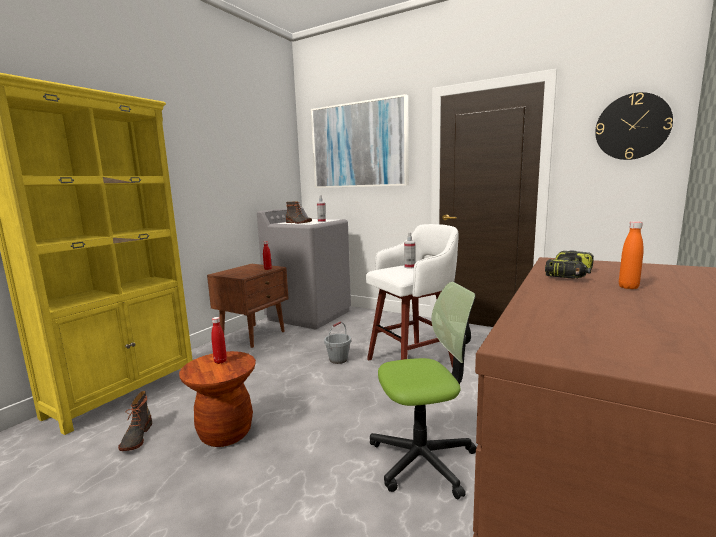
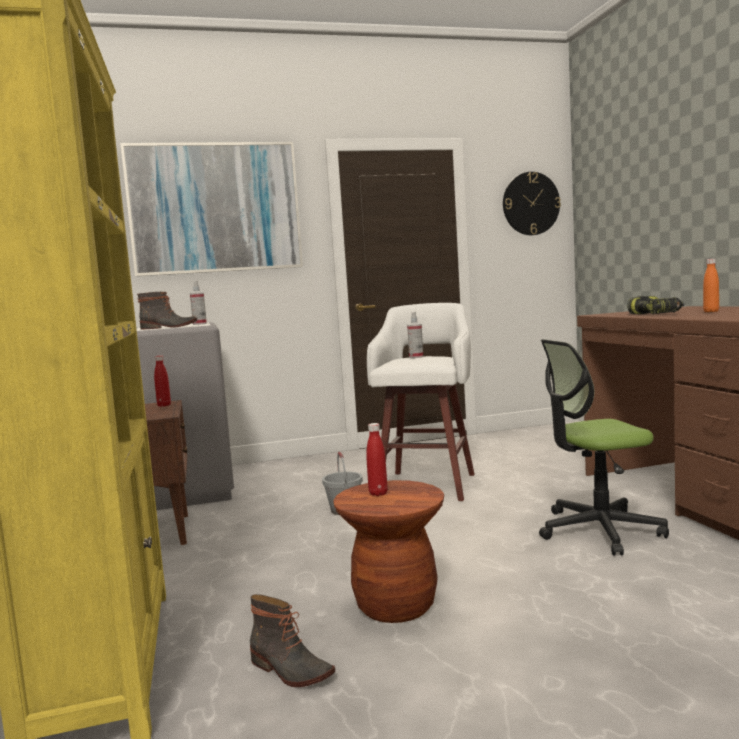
camera: 45 degrees left, 5 degrees down
office chair [370,282,477,499] -> office chair turned 135 degrees counterclockwise [539,339,669,556]

